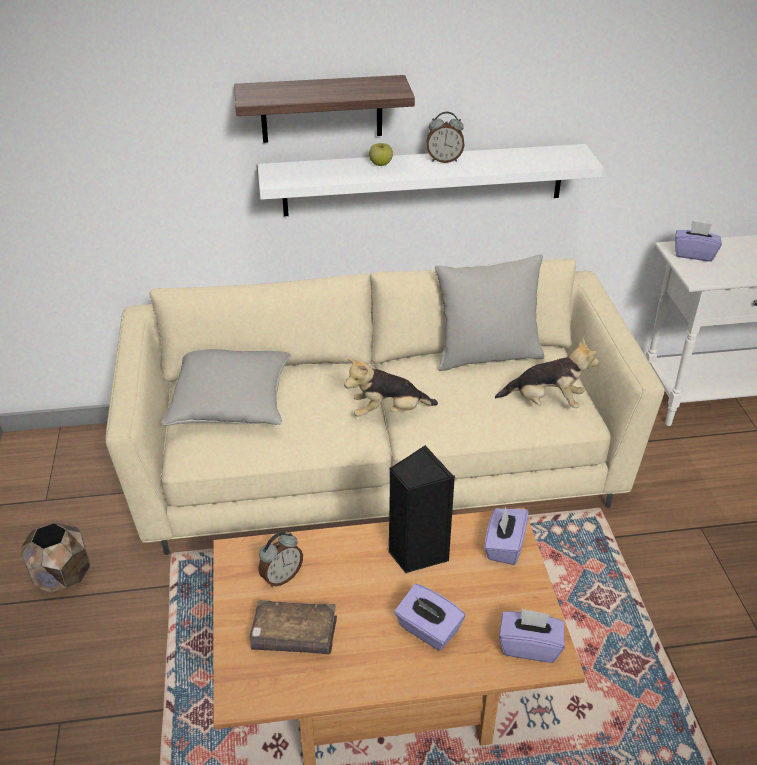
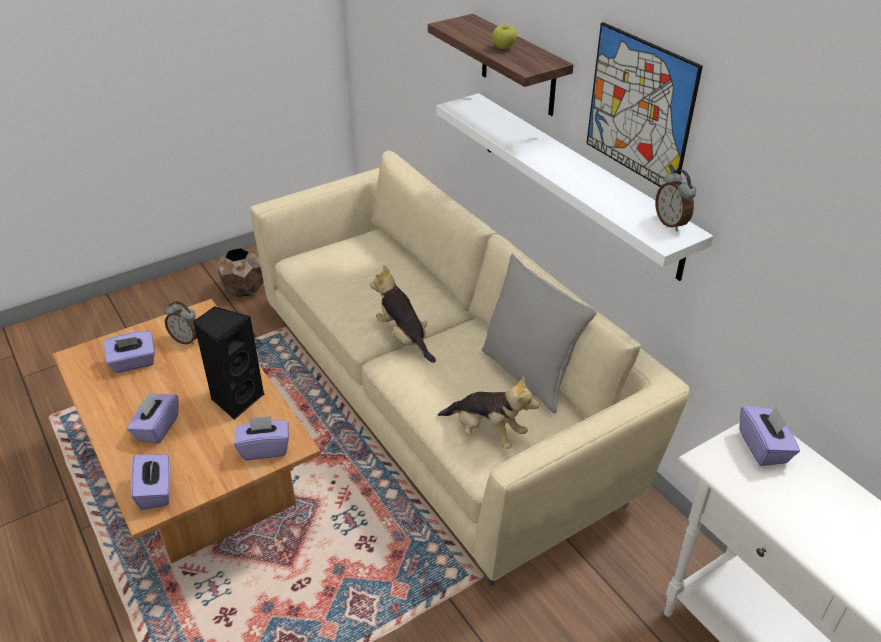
camera: 65 degrees right, 0 degrees up
grey pillow [161,349,291,426] -> none
brown book [249,600,337,654] -> purple tissue box [103,331,155,373]
apple [369,143,393,166] -> apple moved to [492,25,517,49]
alarm clock [427,112,465,163] -> alarm clock moved to [655,169,696,231]
plush toy [495,338,599,408] -> plush toy turned 45 degrees counterclockwise [438,376,539,449]
none -> picture [586,22,703,187]

